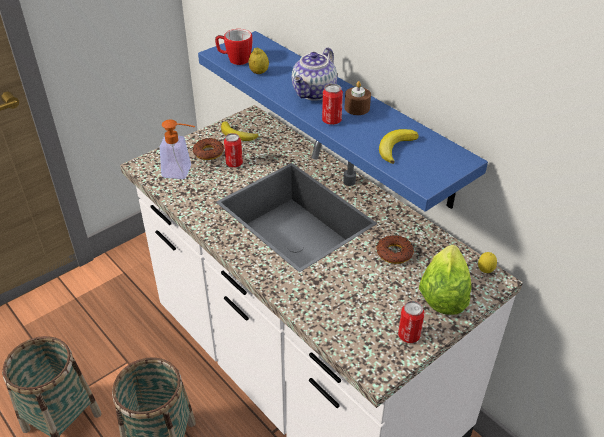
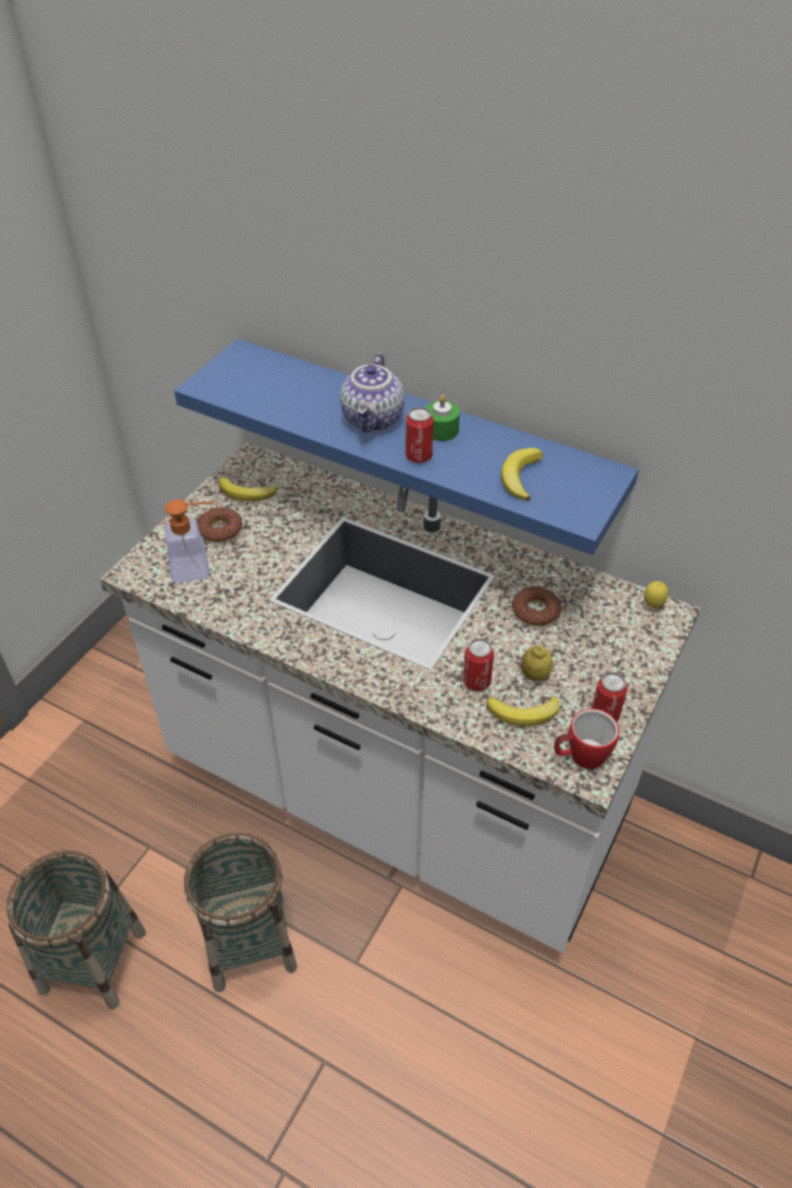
camera: 20 degrees left, 5 degrees up
mug [215,29,253,65] -> mug moved to [554,709,619,769]
can [224,133,243,168] -> can moved to [463,639,494,691]
lemon [248,48,269,74] -> lemon moved to [521,645,553,681]
brown candle [345,81,371,115] -> green candle [425,395,460,441]
lettuce [419,245,471,315] -> none
none -> banana [486,696,560,726]

